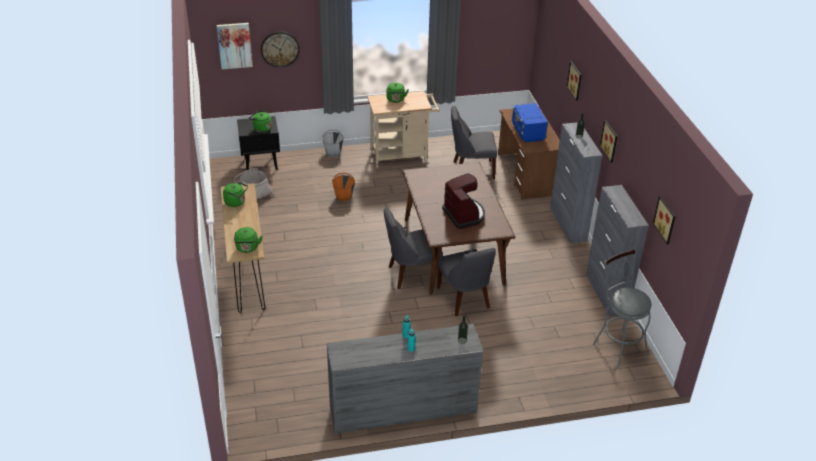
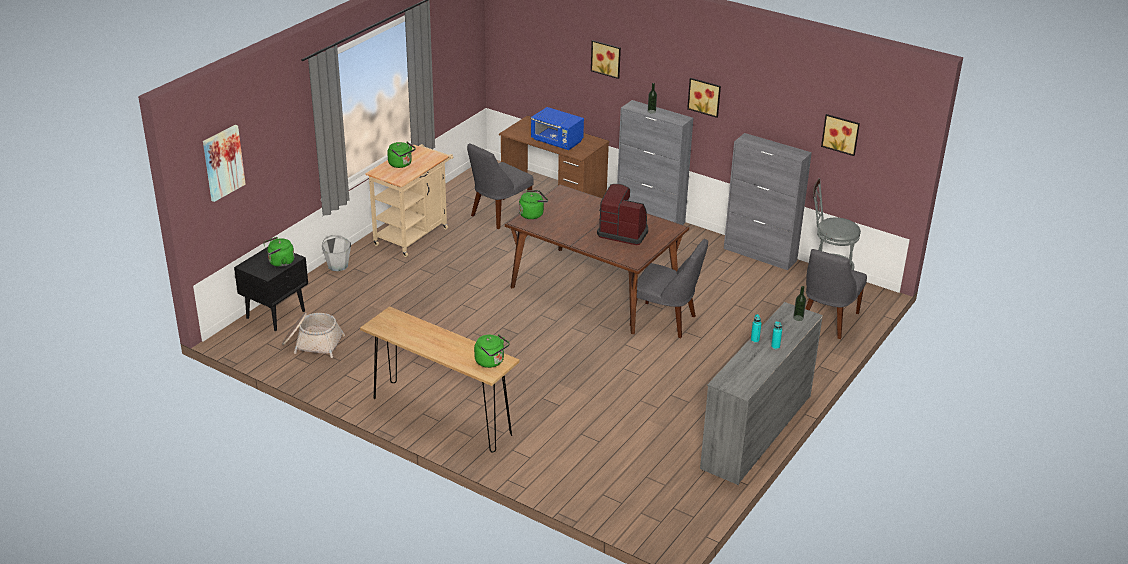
camera: 45 degrees left, 5 degrees down
green kettle [223,182,248,207] -> green kettle moved to [519,190,548,219]
wall clock [261,31,300,67] -> none
orange bucket [332,173,355,202] -> none
grey chair [384,207,443,289] -> grey chair moved to [805,249,867,339]

